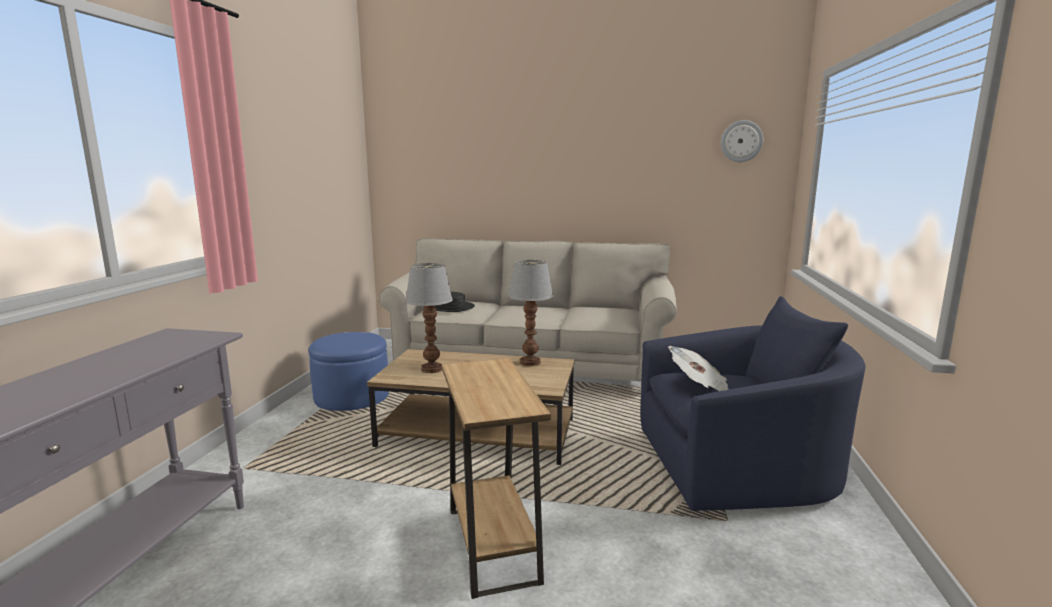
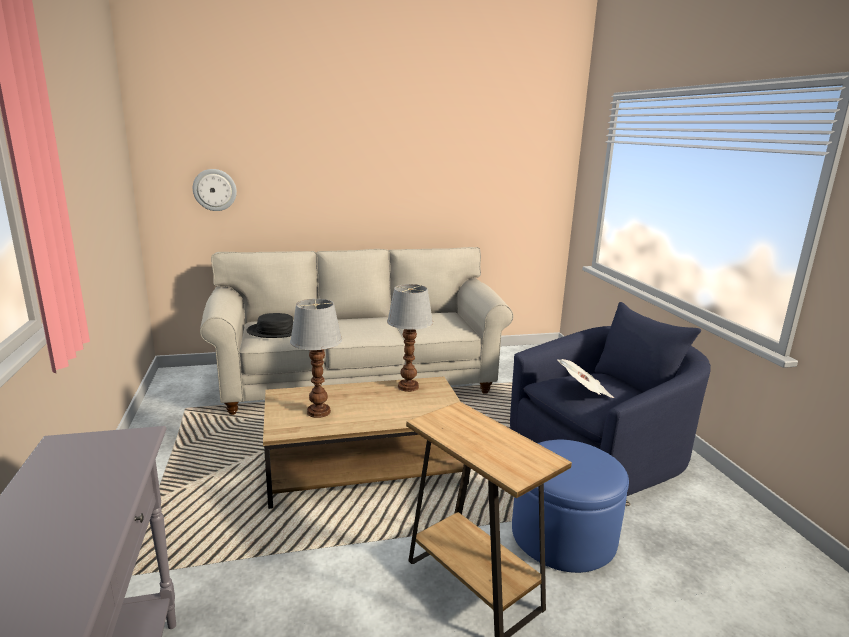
camera: 25 degrees left, 5 degrees up
blue ottoman [308,332,389,411] -> blue ottoman moved to [512,440,629,573]
wall clock [721,120,763,162] -> wall clock moved to [193,169,237,211]

